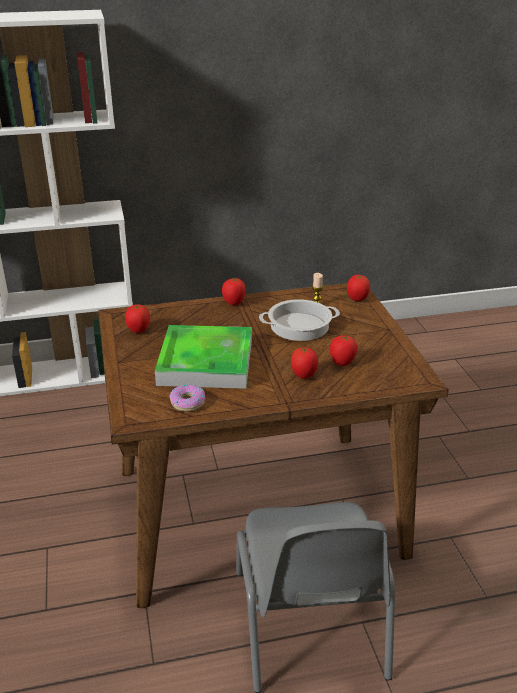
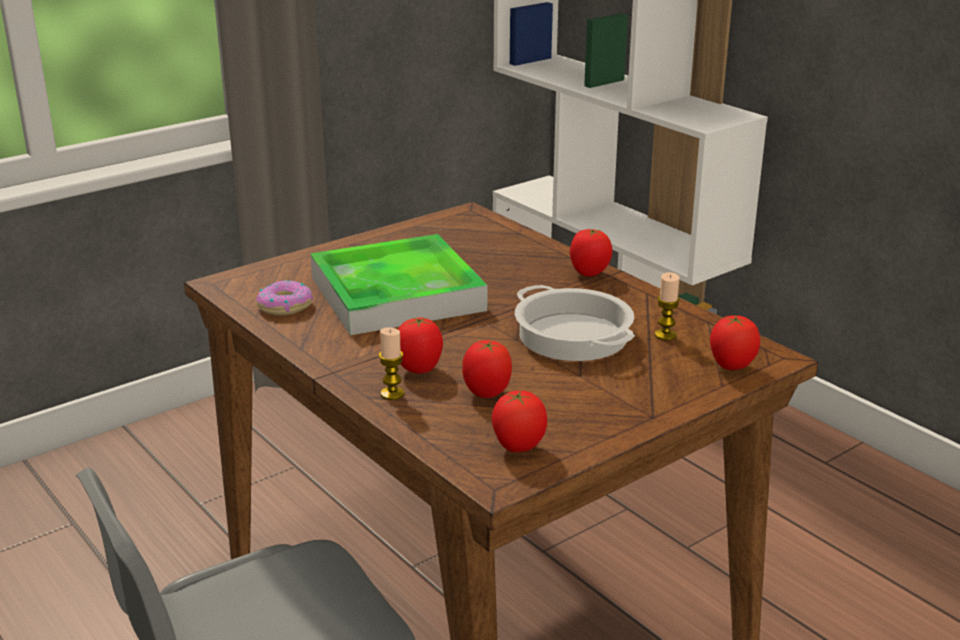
camera: 65 degrees right, 5 degrees down
tomato [125,304,150,333] -> tomato moved to [492,391,547,452]
none -> candle [379,327,404,400]

